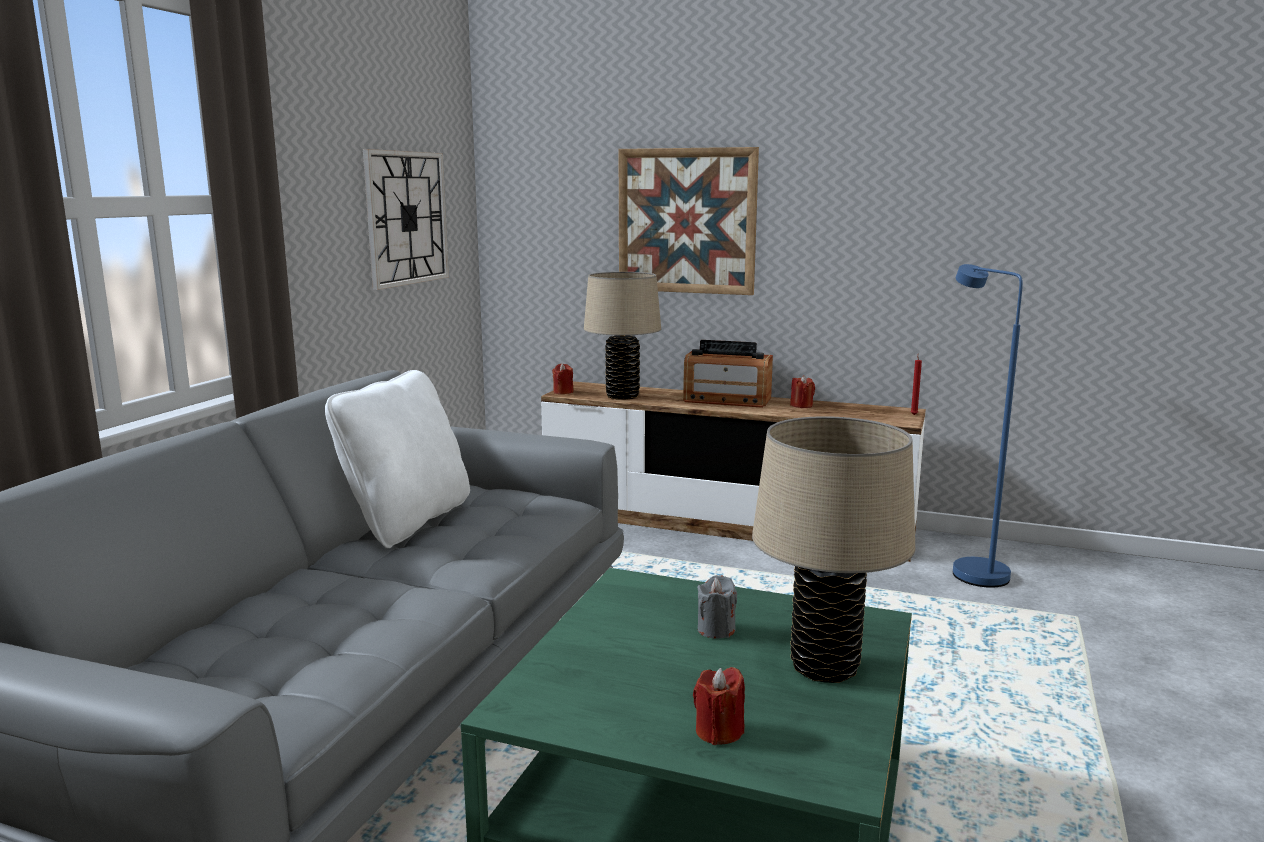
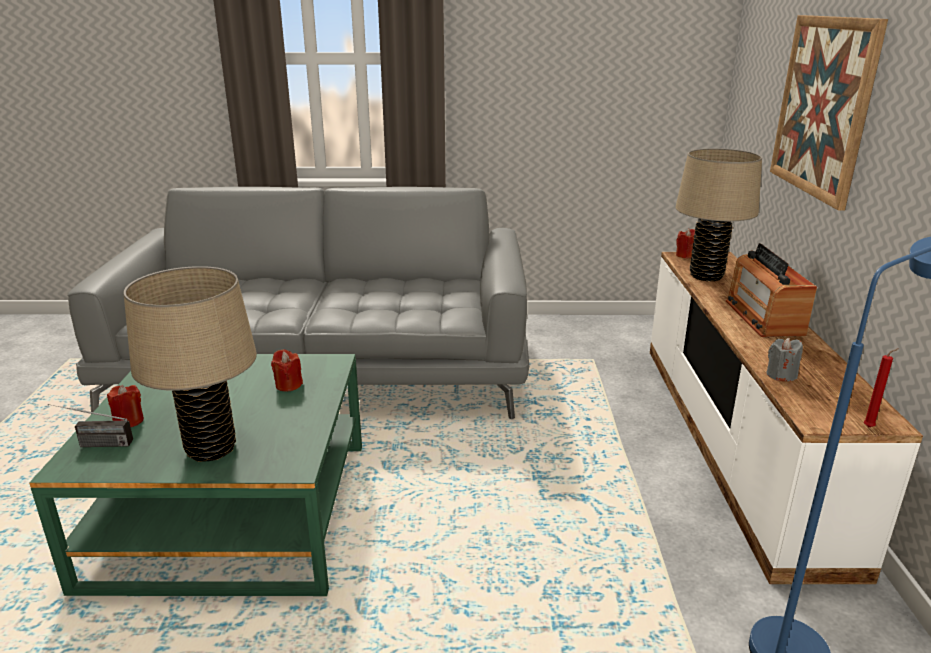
camera: 70 degrees right, 10 degrees up
white pillow [325,370,470,548] -> none
wall clock [363,149,449,290] -> none
grey candle [697,575,737,638] -> grey candle moved to [766,338,803,381]
red candle [790,375,815,408] -> red candle moved to [271,349,303,391]
none -> radio [48,404,133,447]

